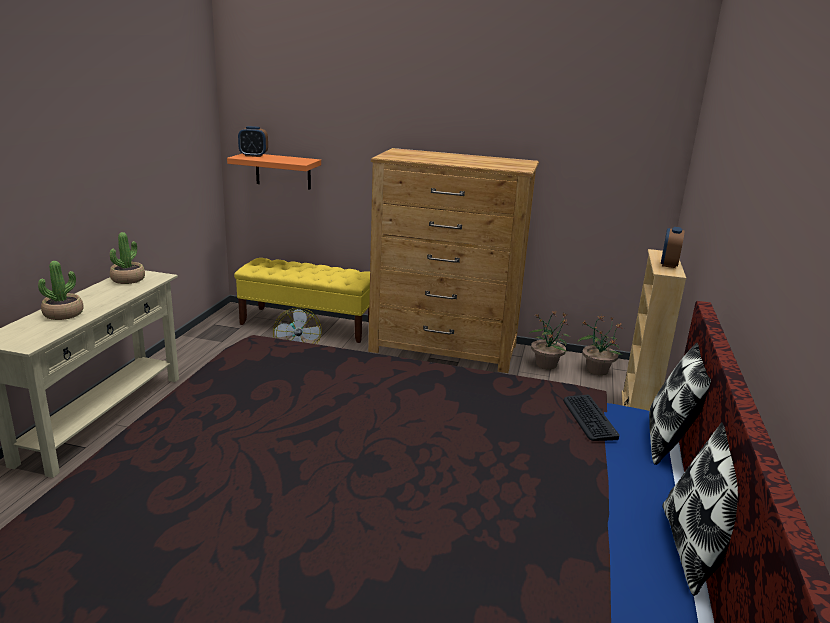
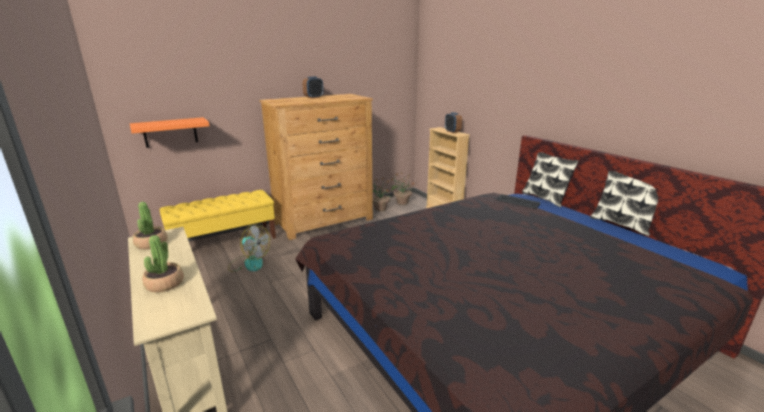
camera: 45 degrees left, 0 degrees up
alarm clock [238,126,268,157] -> alarm clock moved to [302,77,324,98]

